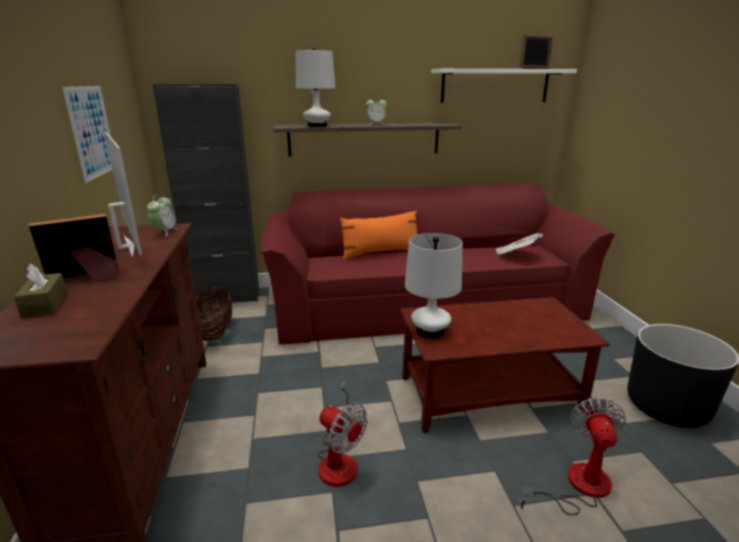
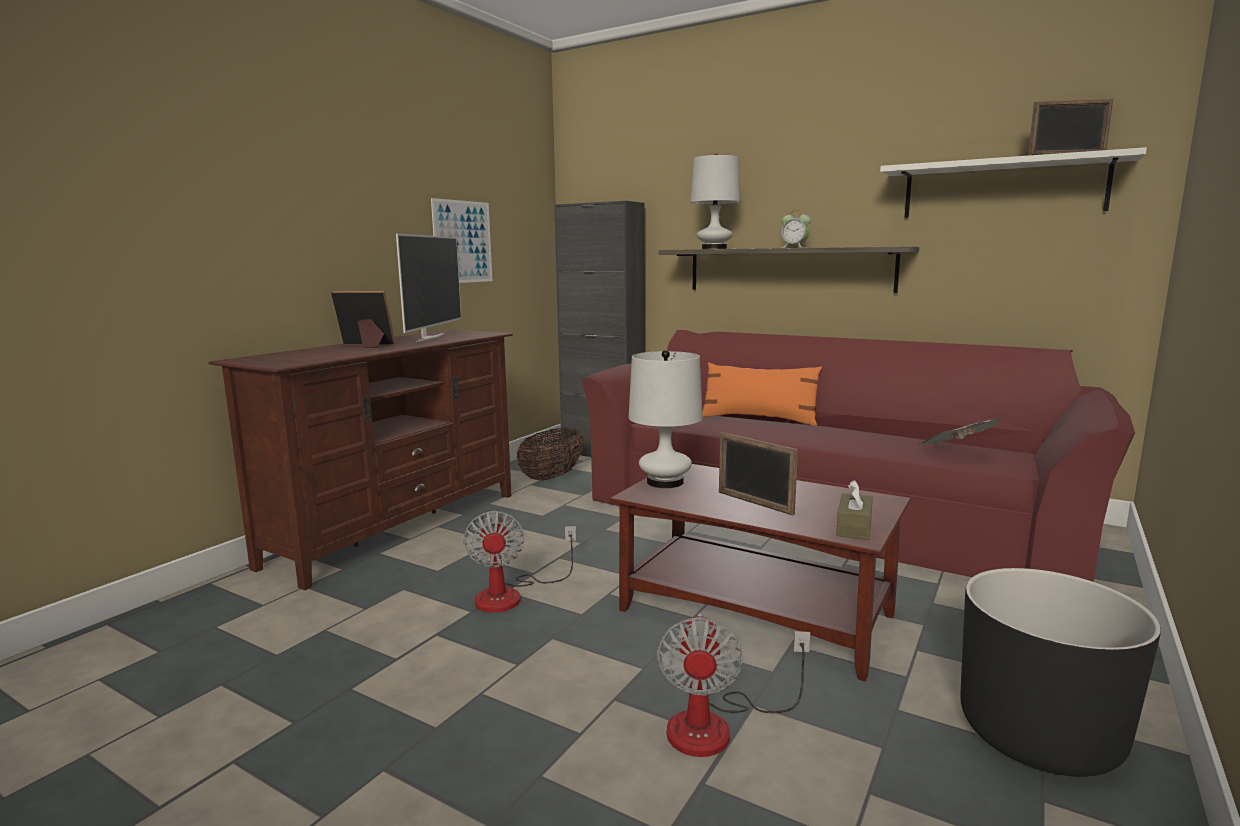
camera: 40 degrees right, 10 degrees down
brown tissue box [14,263,67,318] -> brown tissue box moved to [836,480,873,540]
alarm clock [147,194,178,237] -> none
fan [519,397,626,515] -> fan turned 135 degrees clockwise [657,613,810,757]
none -> picture frame [719,432,798,516]

